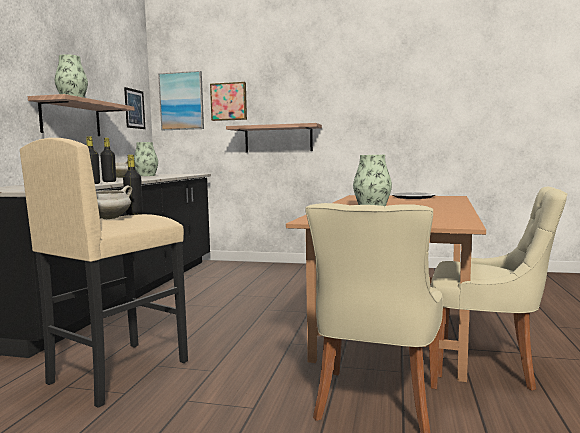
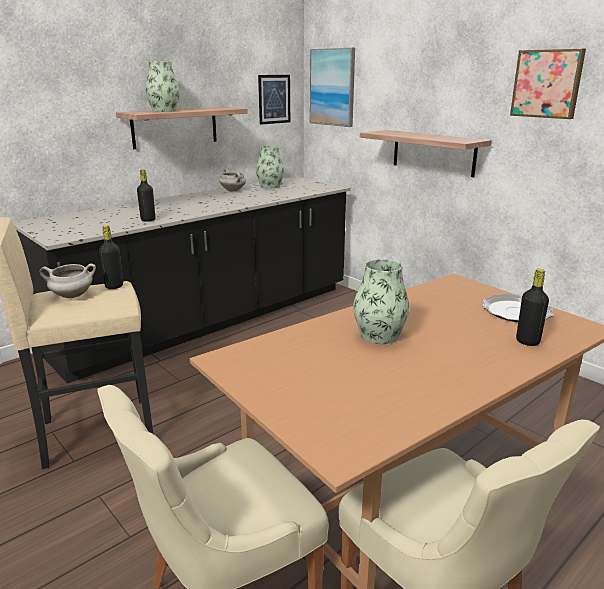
camera: 35 degrees right, 15 degrees up
black bottle [100,138,116,182] -> black bottle moved to [516,269,549,346]
picture [210,82,247,121] -> picture moved to [510,49,586,119]

